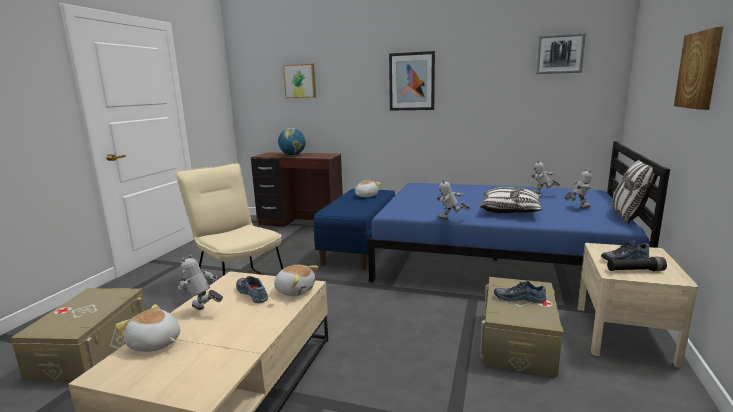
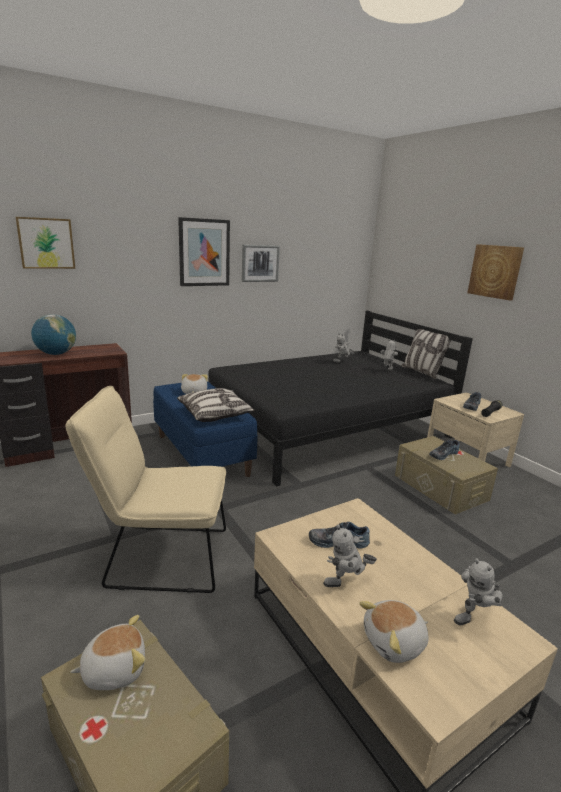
camera: 50 degrees left, 5 degrees up
plush toy [274,265,319,296] -> plush toy moved to [70,615,145,690]
blue bed [368,141,670,282] -> black bed [208,311,473,486]
toy robot [435,179,470,220] -> toy robot moved to [454,558,503,626]
pillow [480,187,542,213] -> pillow moved to [177,388,255,422]
picture [536,33,586,74] -> picture moved to [242,245,280,282]

